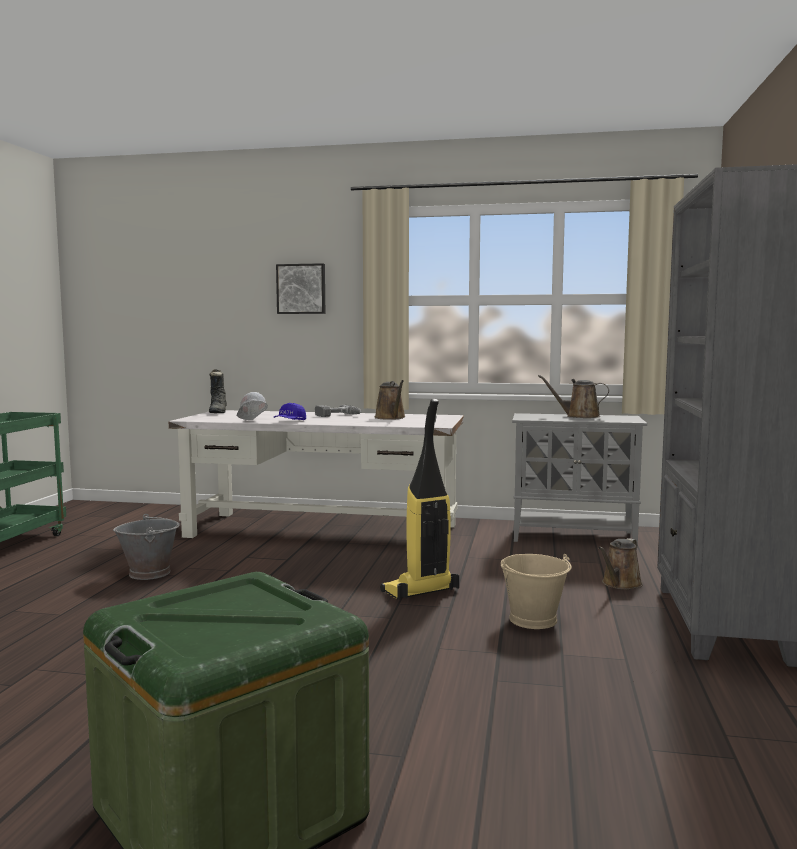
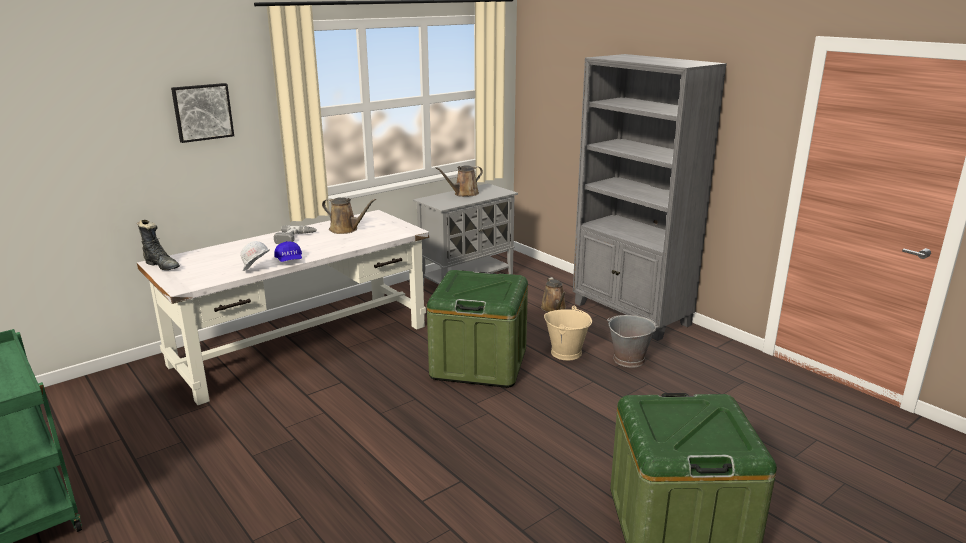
camera: 50 degrees left, 15 degrees up
grey bucket [113,514,180,580] -> grey bucket moved to [607,315,659,368]
vacuum cleaner [380,399,459,600] -> green storage box [427,270,528,388]

